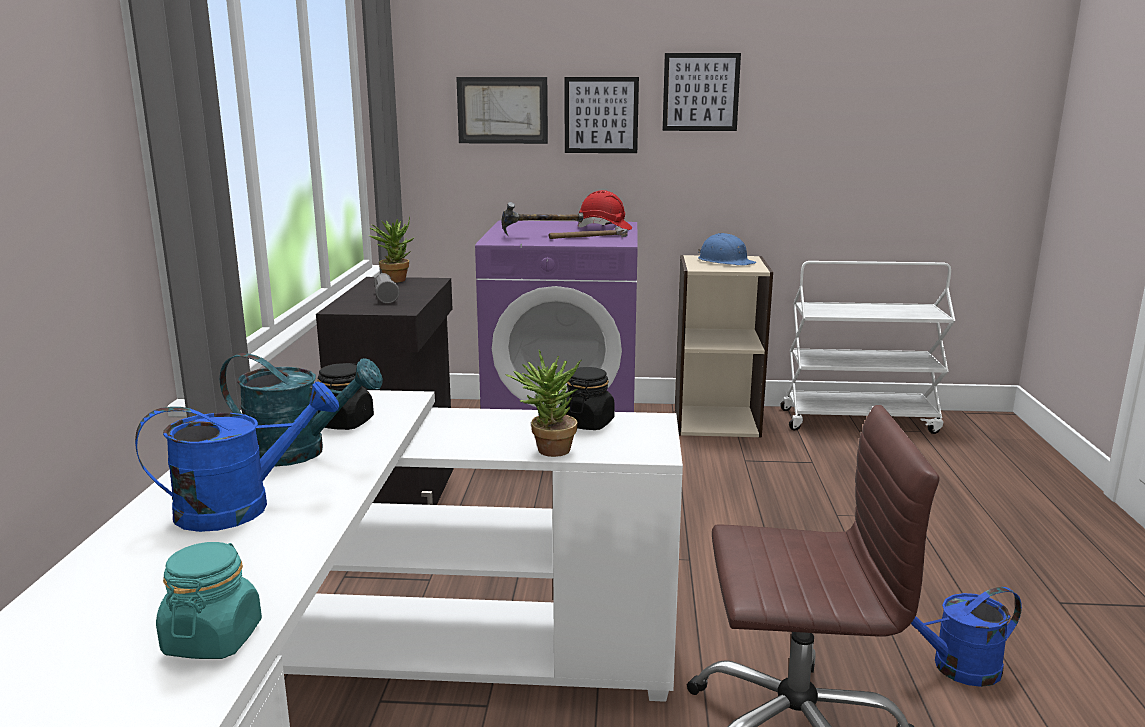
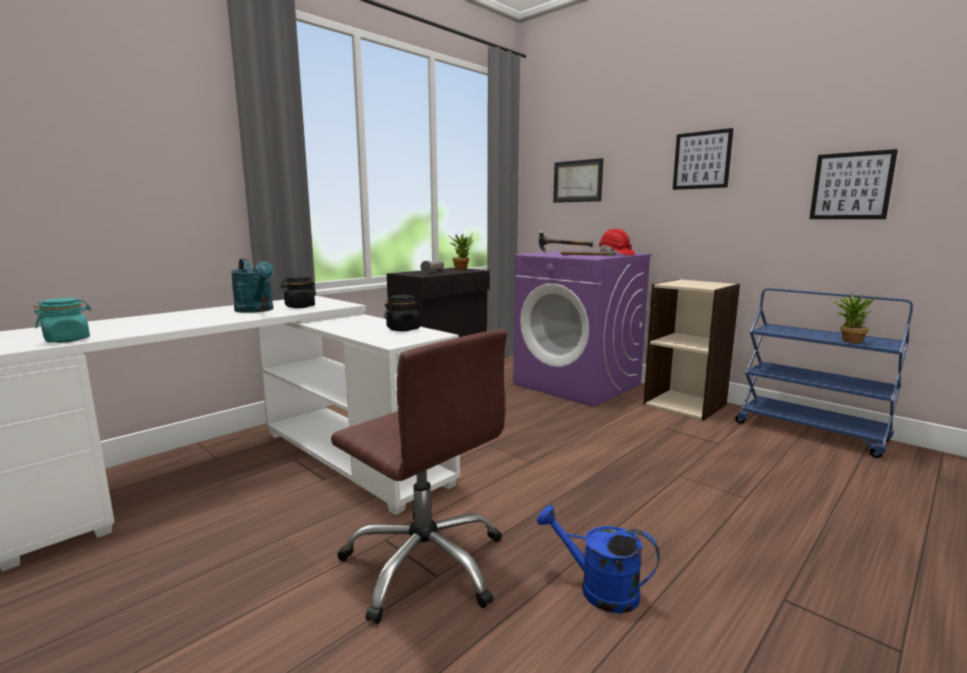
camera: 40 degrees right, 5 degrees down
blue watering can [135,382,339,532] -> none
potted plant [505,350,581,457] -> potted plant moved to [831,292,877,343]
picture [565,77,639,153] -> picture moved to [809,149,898,219]
blue hard hat [698,233,756,266] -> none
white cart [780,261,955,434] -> blue cart [735,288,913,458]

